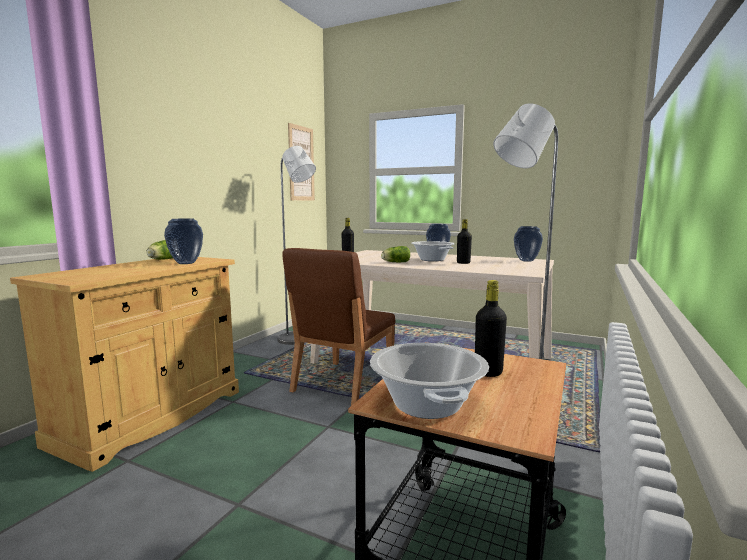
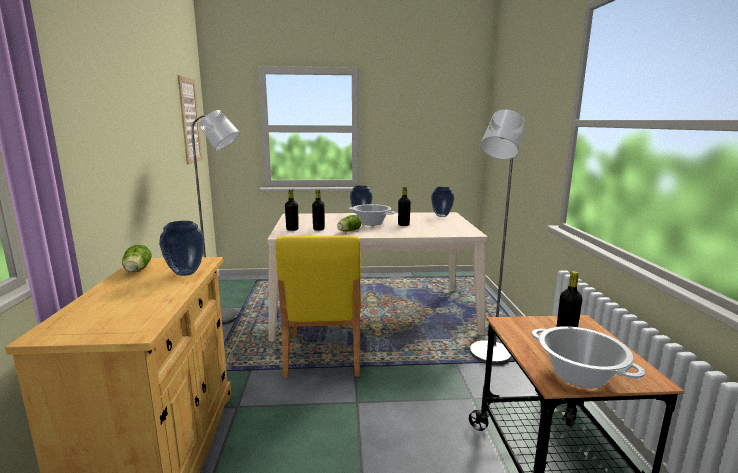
camera: 30 degrees left, 5 degrees up
brown chair [282,248,395,406] -> yellow chair [275,236,361,378]
none -> black bottle [312,189,325,231]

